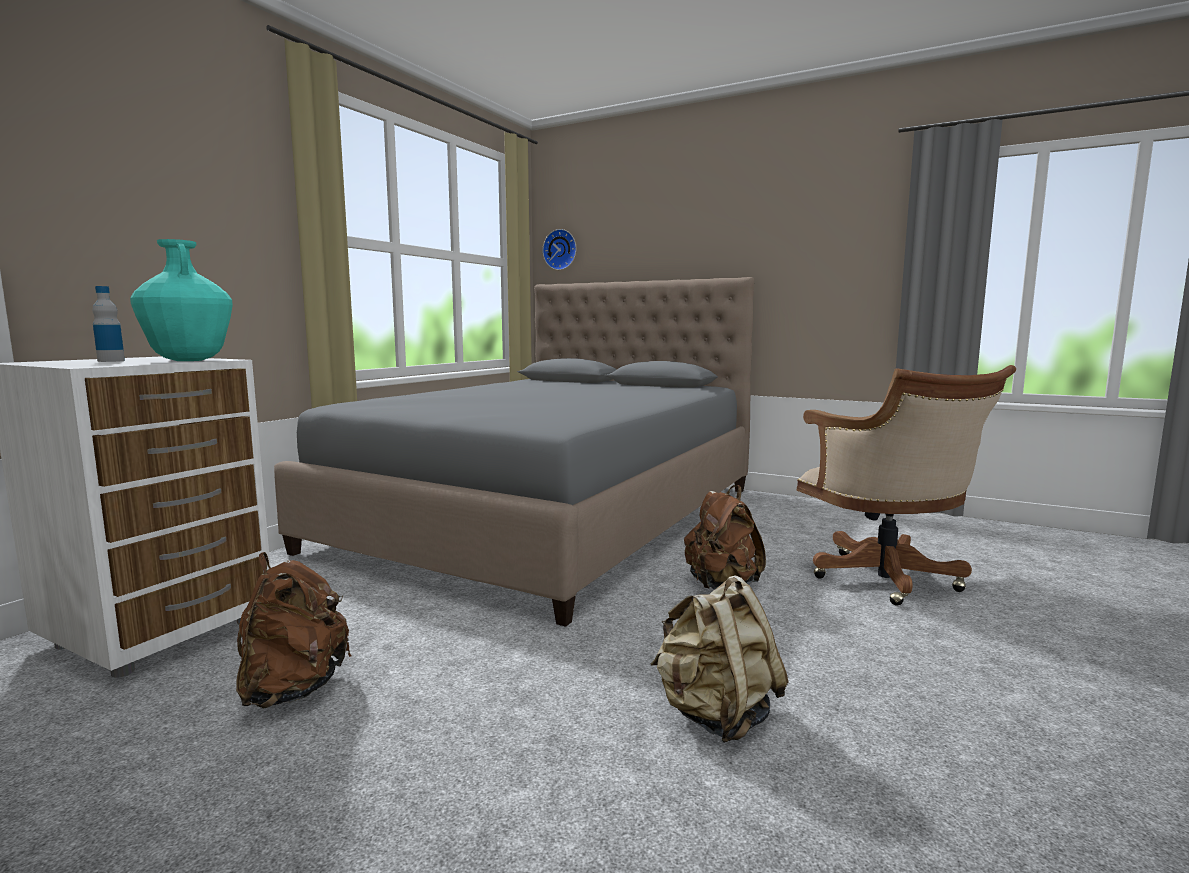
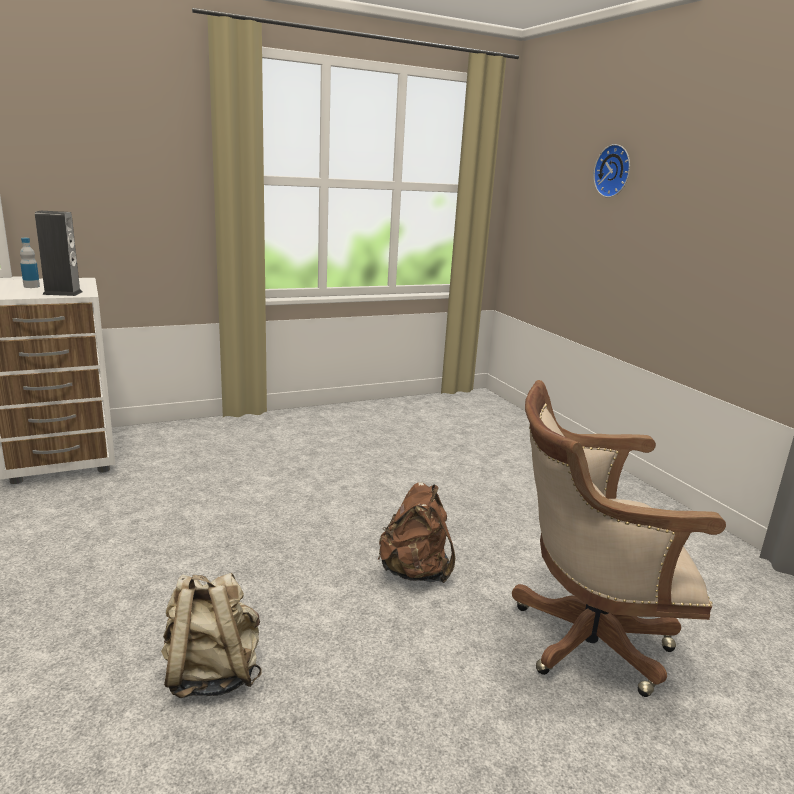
camera: 35 degrees right, 10 degrees up
turquoise vase [130,239,233,361] -> speaker [35,211,82,296]
brown backpack [236,552,352,708] -> none
grey bed [274,277,754,627] -> none
wall clock [542,229,576,270] -> wall clock moved to [593,144,630,197]
office chair [797,365,1016,605] -> office chair turned 75 degrees clockwise [512,380,726,697]

